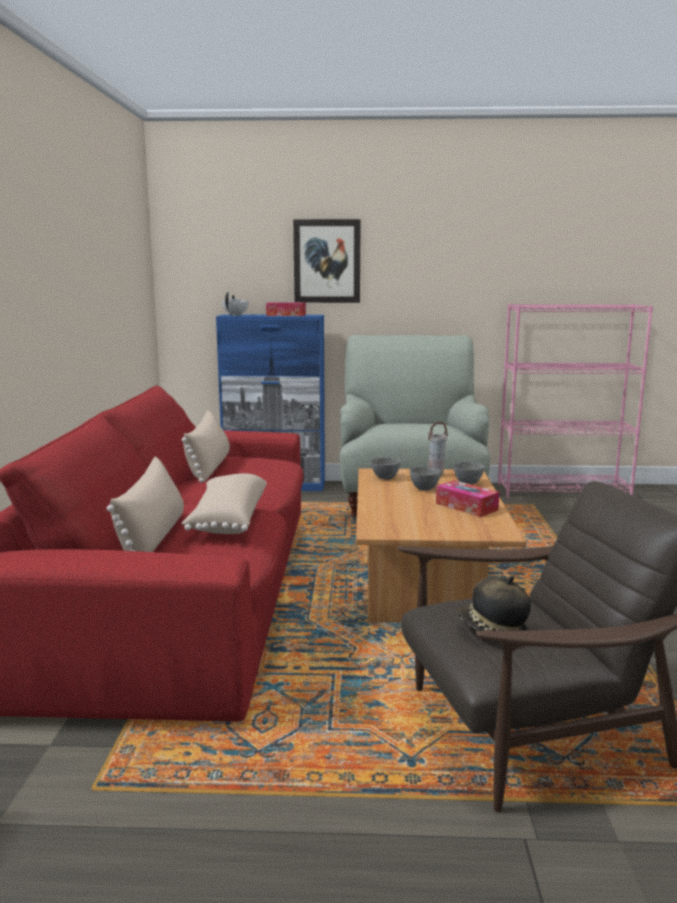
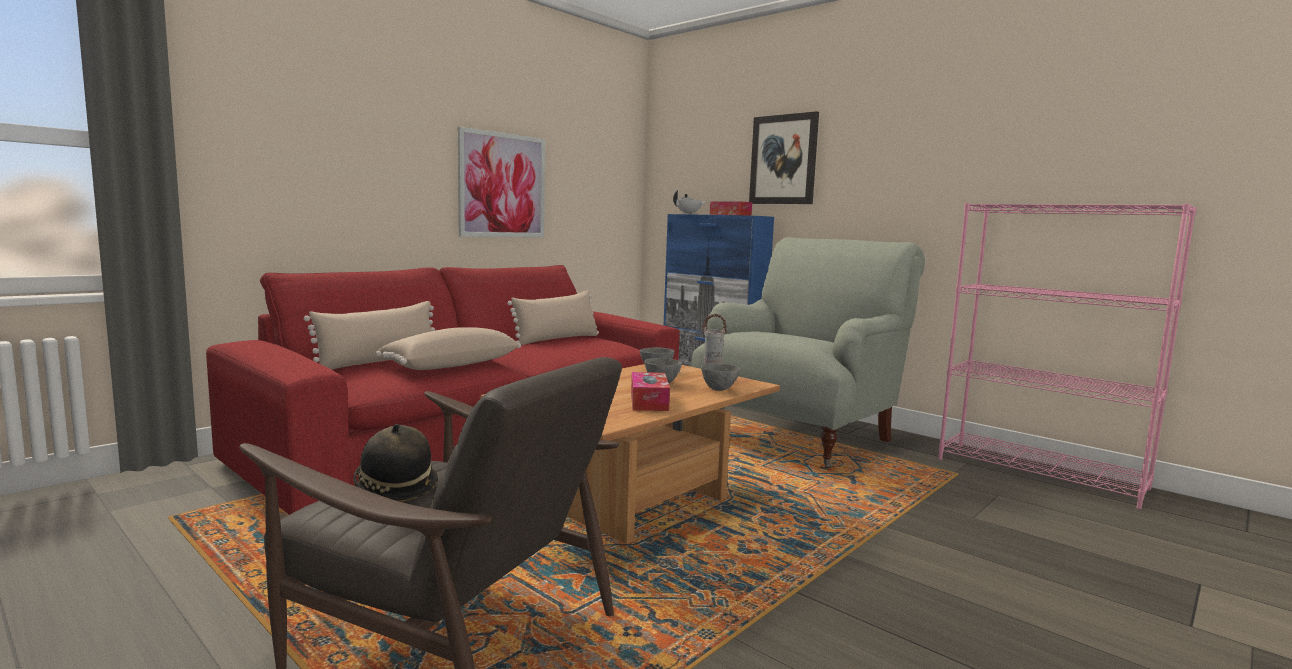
camera: 40 degrees right, 5 degrees down
none -> picture [458,127,545,237]

